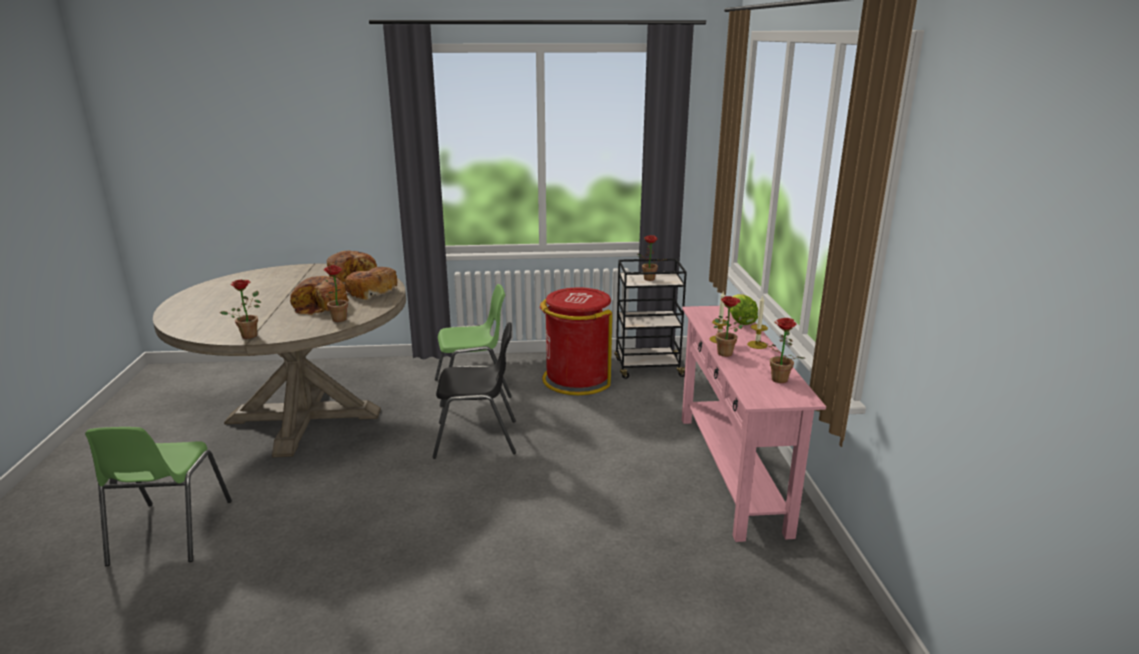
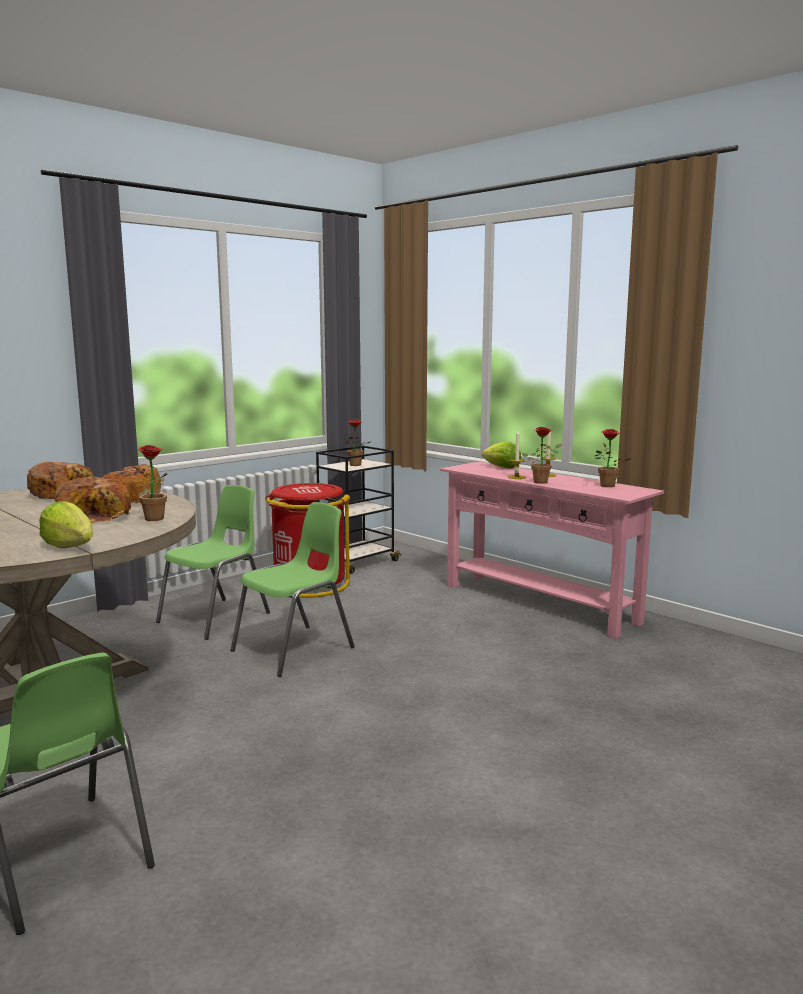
camera: 40 degrees left, 10 degrees down
potted plant [220,280,261,339] -> lettuce [39,502,93,548]
black chair [432,322,516,459] -> green chair [231,502,355,677]

